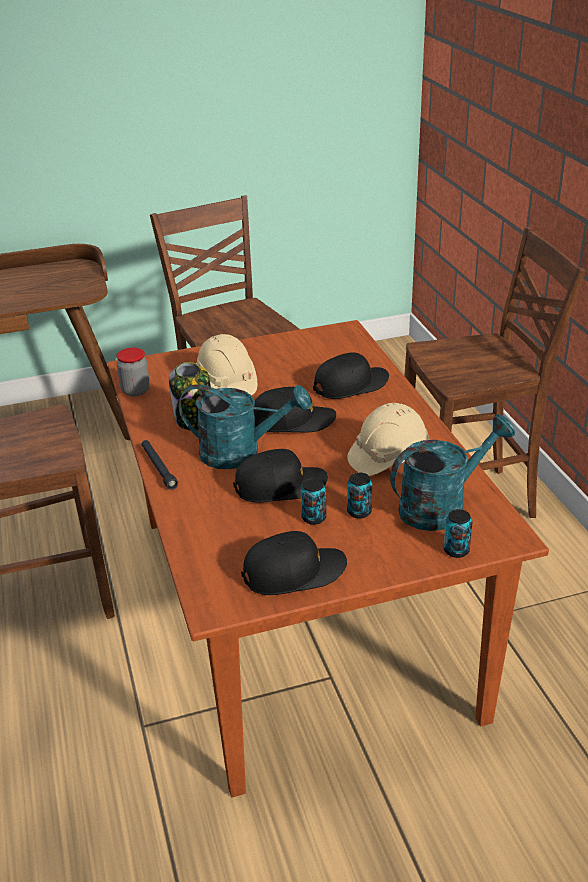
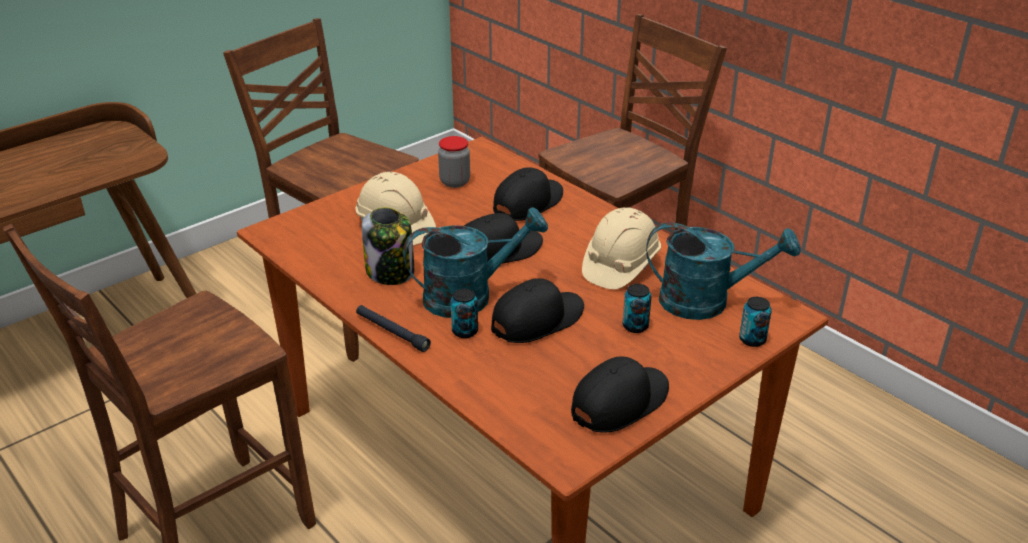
camera: 25 degrees left, 0 degrees up
jar [116,348,150,397] -> jar moved to [438,136,470,188]
can [301,478,326,525] -> can moved to [451,289,478,338]
turquoise watering can [390,414,515,531] -> turquoise watering can turned 60 degrees clockwise [646,222,801,320]

